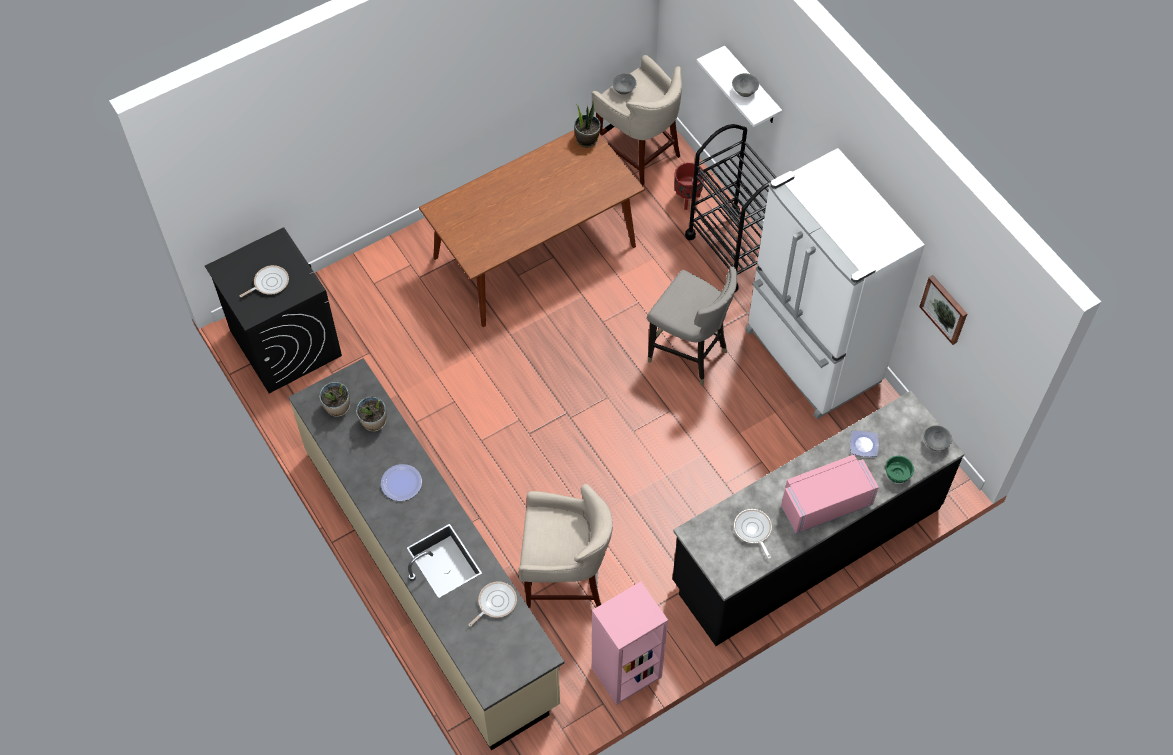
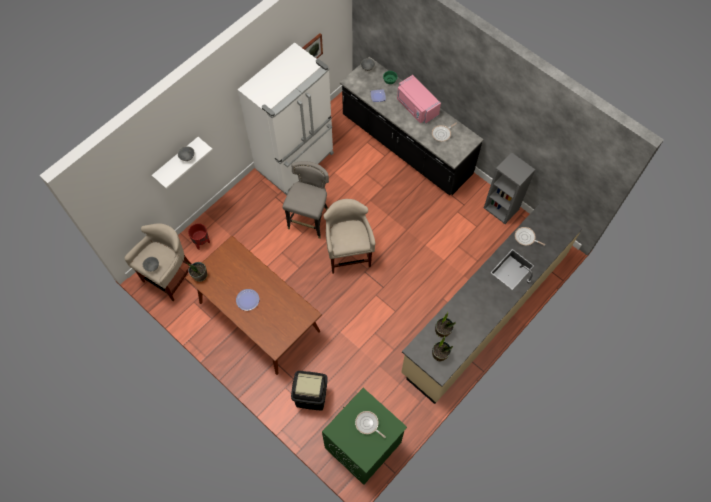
camera: 105 degrees left, 5 degrees up
black washing machine [205,227,342,393] -> green washing machine [322,388,407,485]
plate [381,464,422,501] -> plate moved to [236,289,259,311]
beige stool [519,484,613,608] -> beige stool moved to [324,199,375,274]
pink bookcase [592,581,668,705] -> grey bookcase [484,152,535,224]
black cart [685,124,777,292] -> none
none -> black trash can [291,371,328,410]

